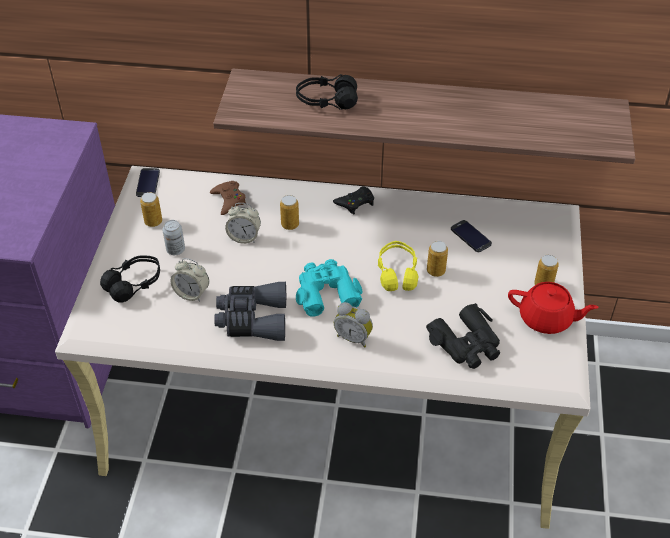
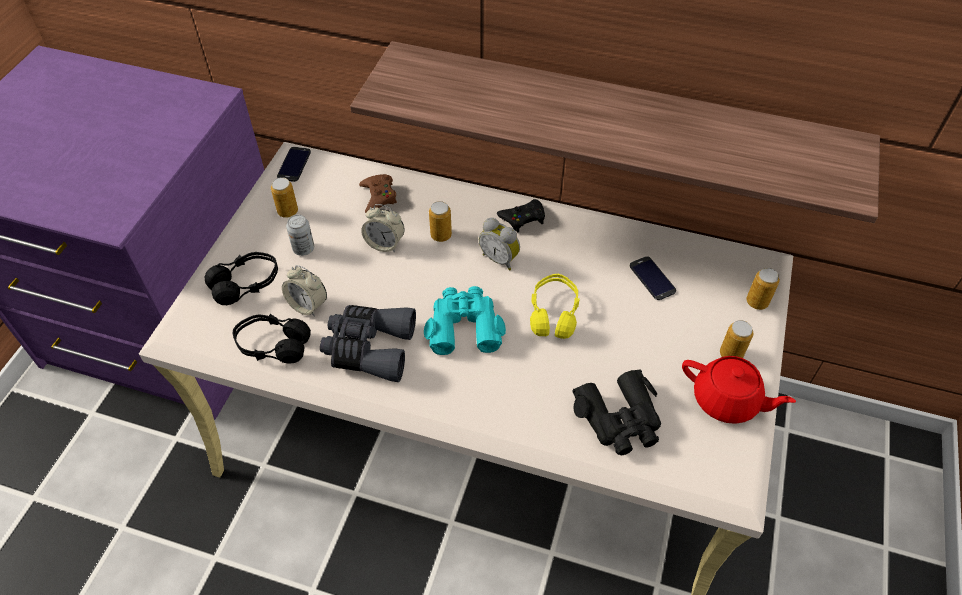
camera: 10 degrees right, 5 degrees up
black headphones [296,74,358,110] -> black headphones moved to [233,314,311,364]
alarm clock [334,302,373,348] -> alarm clock moved to [479,218,520,270]
can [427,241,448,277] -> can moved to [746,268,779,310]

